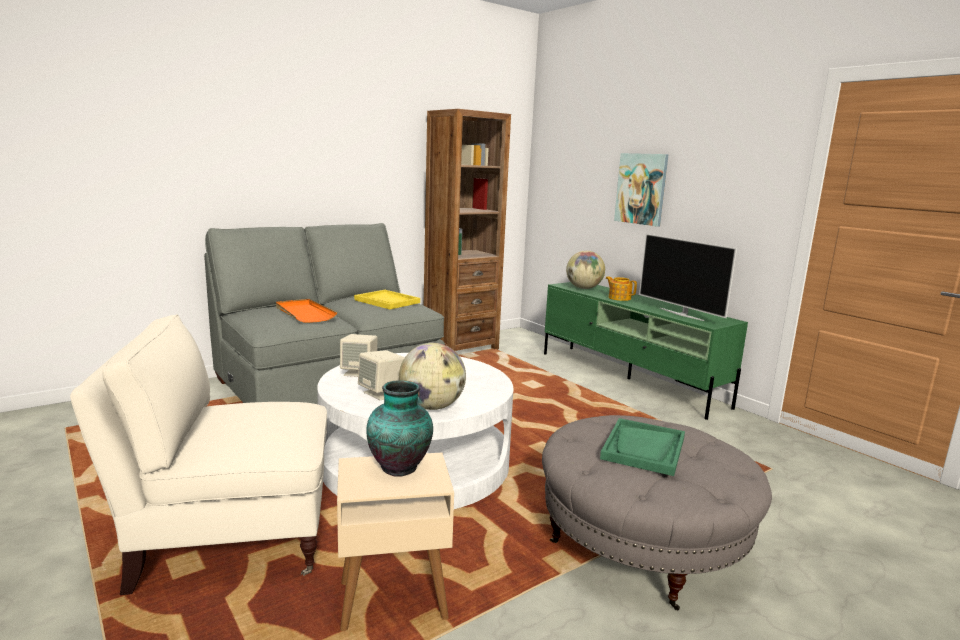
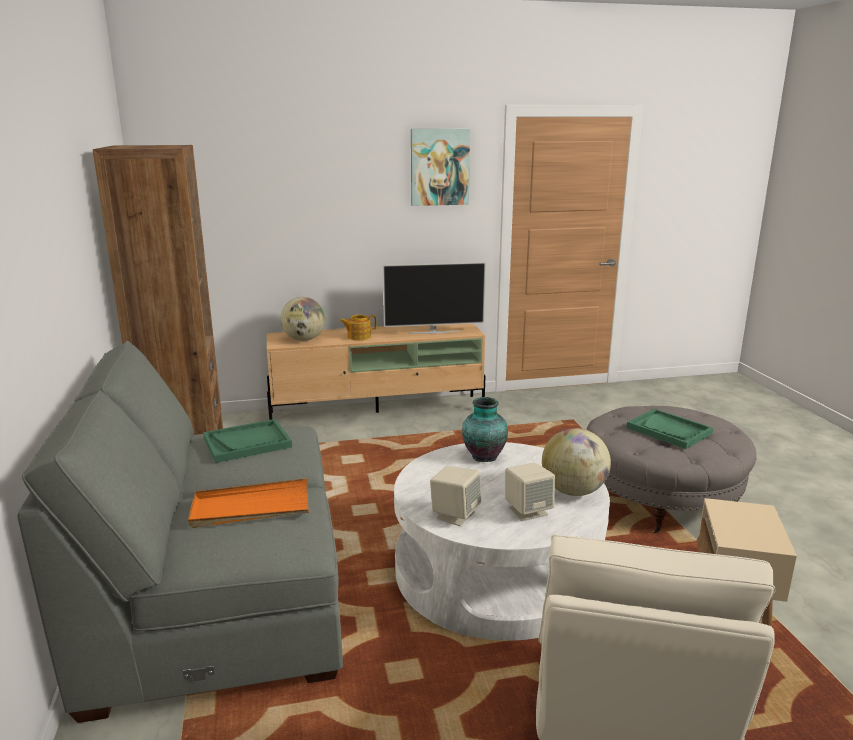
camera: 65 degrees left, 5 degrees up
yellow tray [354,290,420,309] -> green tray [203,419,292,463]
vase [366,380,433,477] -> vase moved to [462,397,508,462]
green tv stand [544,282,748,420] -> beige tv stand [267,324,485,420]
picture [614,153,669,227] -> picture moved to [411,129,470,206]

